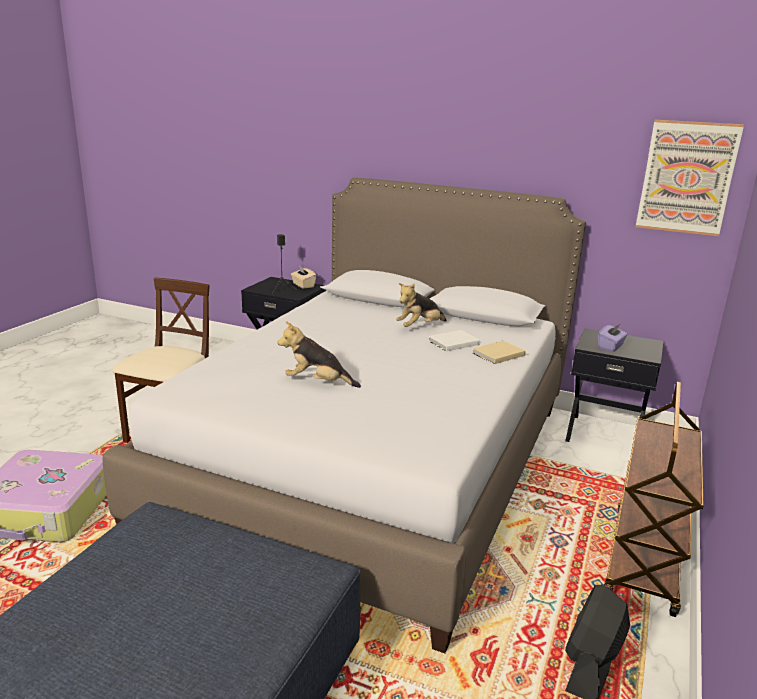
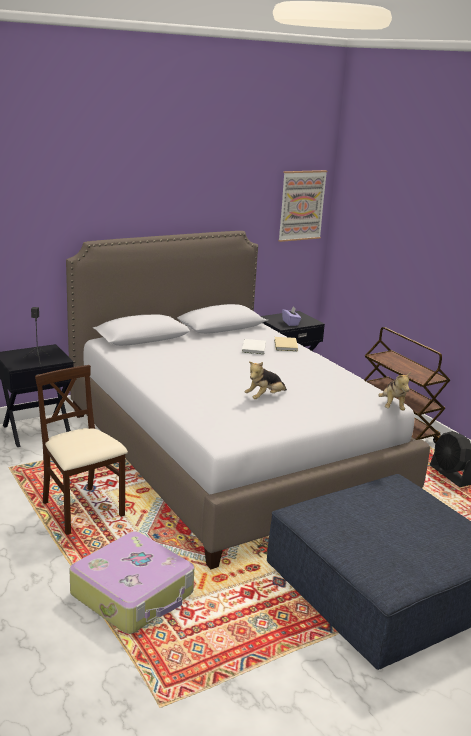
camera: 55 degrees left, 0 degrees up
beige tissue box [291,266,316,289] -> none
plush toy [396,283,447,327] -> plush toy moved to [378,372,411,410]

